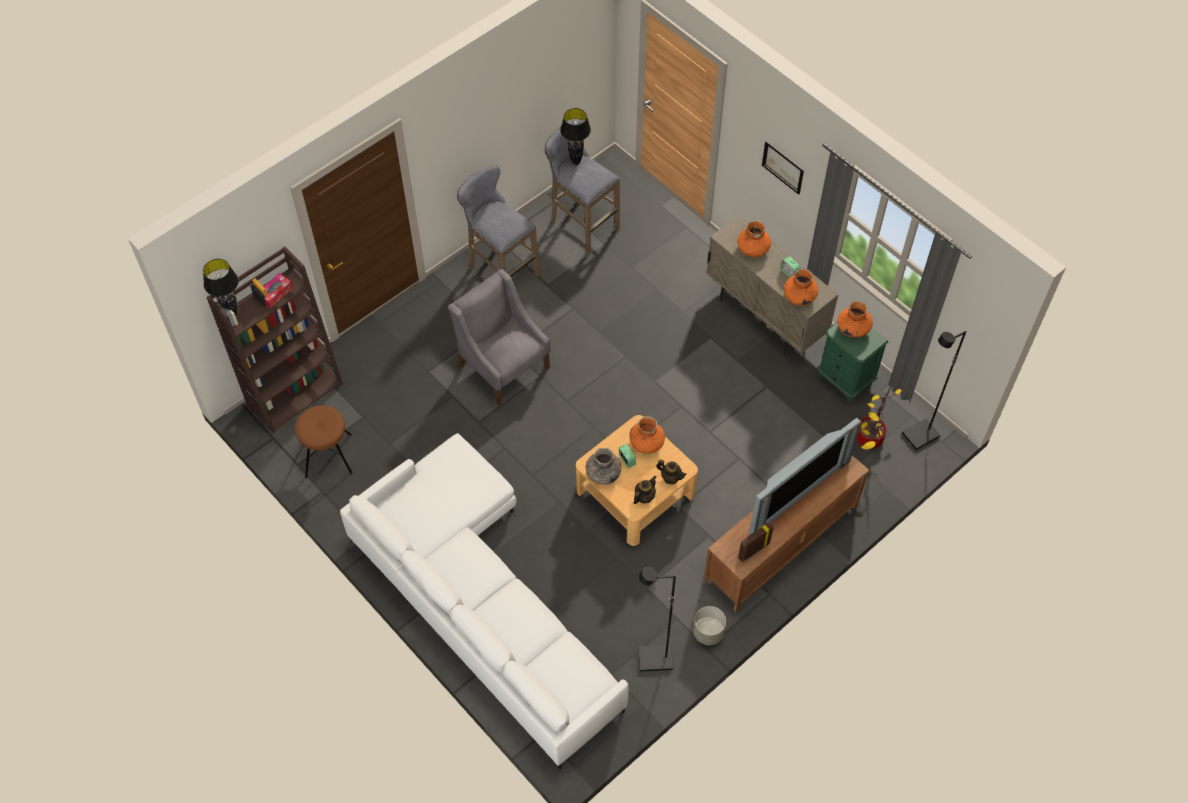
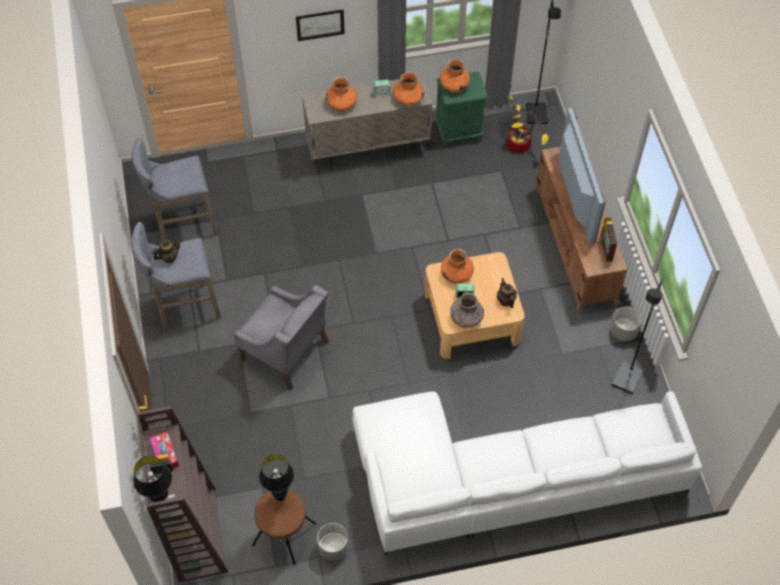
camera: 60 degrees left, 0 degrees up
grey armchair [448,269,551,405] -> grey armchair turned 135 degrees counterclockwise [234,285,329,390]
black table lamp [560,108,591,165] -> black table lamp moved to [259,454,294,501]
teapot [656,459,687,484] -> teapot moved to [153,239,181,263]
none -> grey planter [317,523,348,561]

